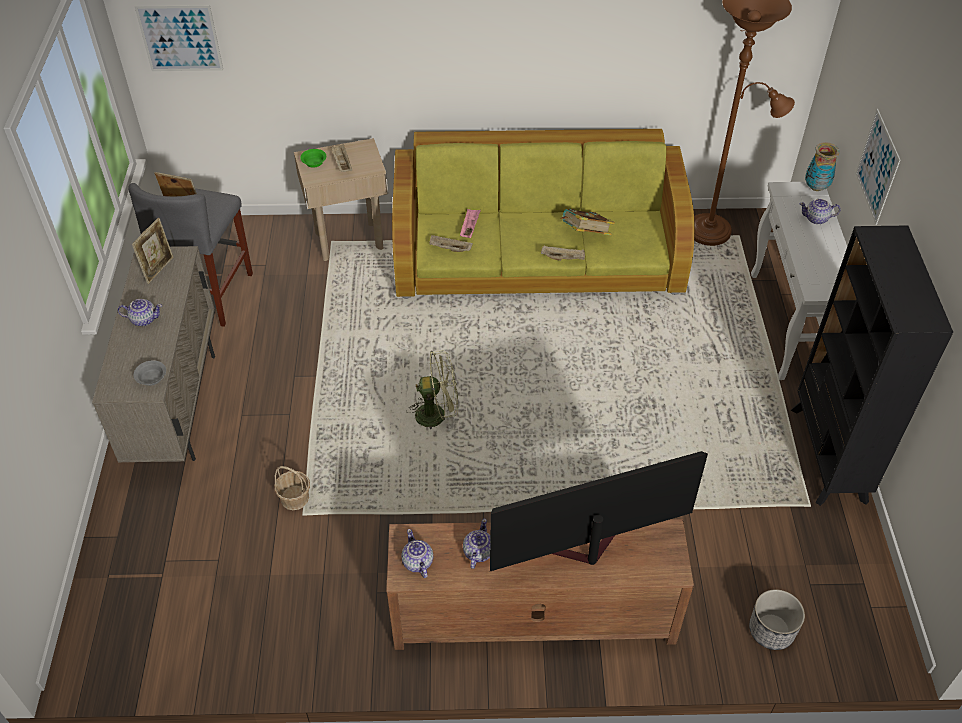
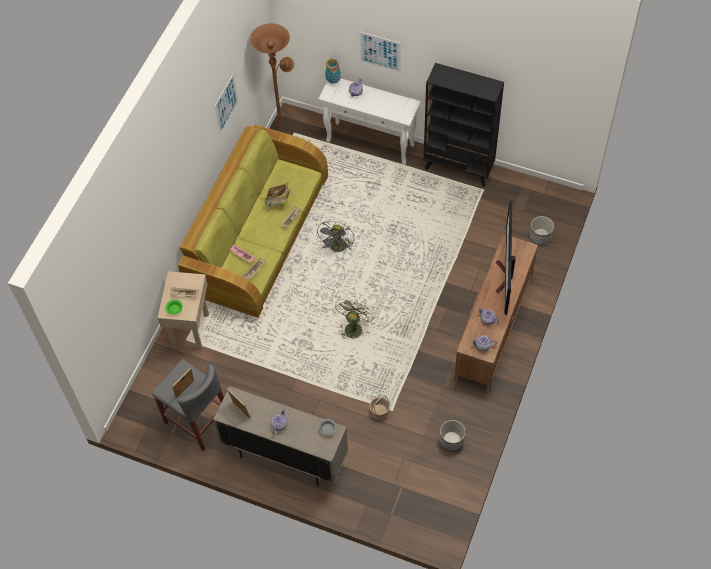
camera: 65 degrees left, 10 degrees up
picture [134,5,223,71] -> picture moved to [215,73,239,134]
none -> grey fan [316,221,354,253]
none -> planter [440,420,466,451]

